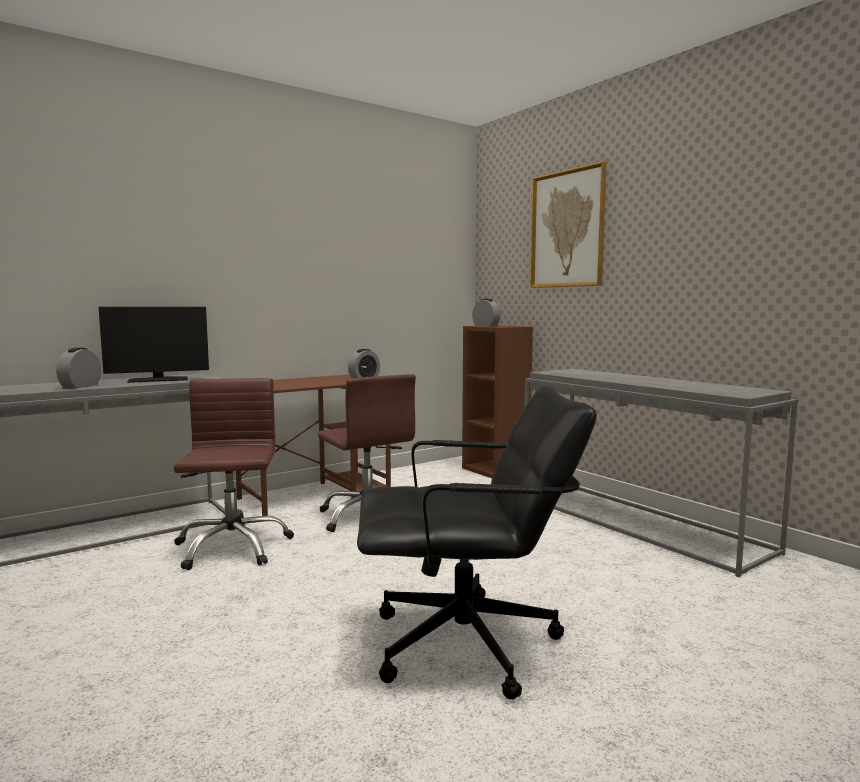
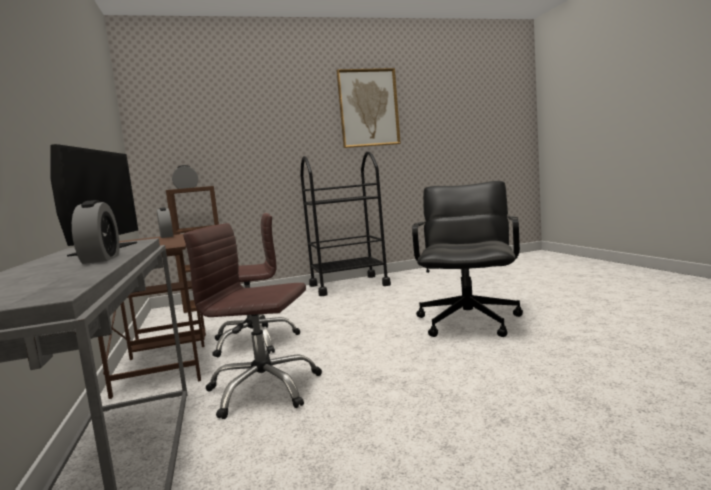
camera: 70 degrees left, 0 degrees up
alarm clock [56,347,101,389] -> alarm clock turned 135 degrees counterclockwise [72,200,119,264]
grey console table [524,369,798,577] -> black cart [300,151,391,296]
picture [530,161,607,288] -> picture moved to [336,68,401,148]

